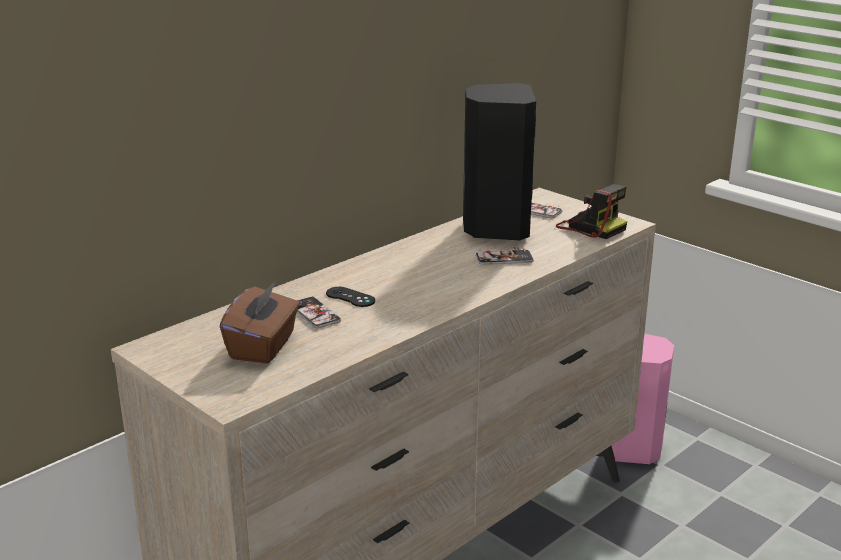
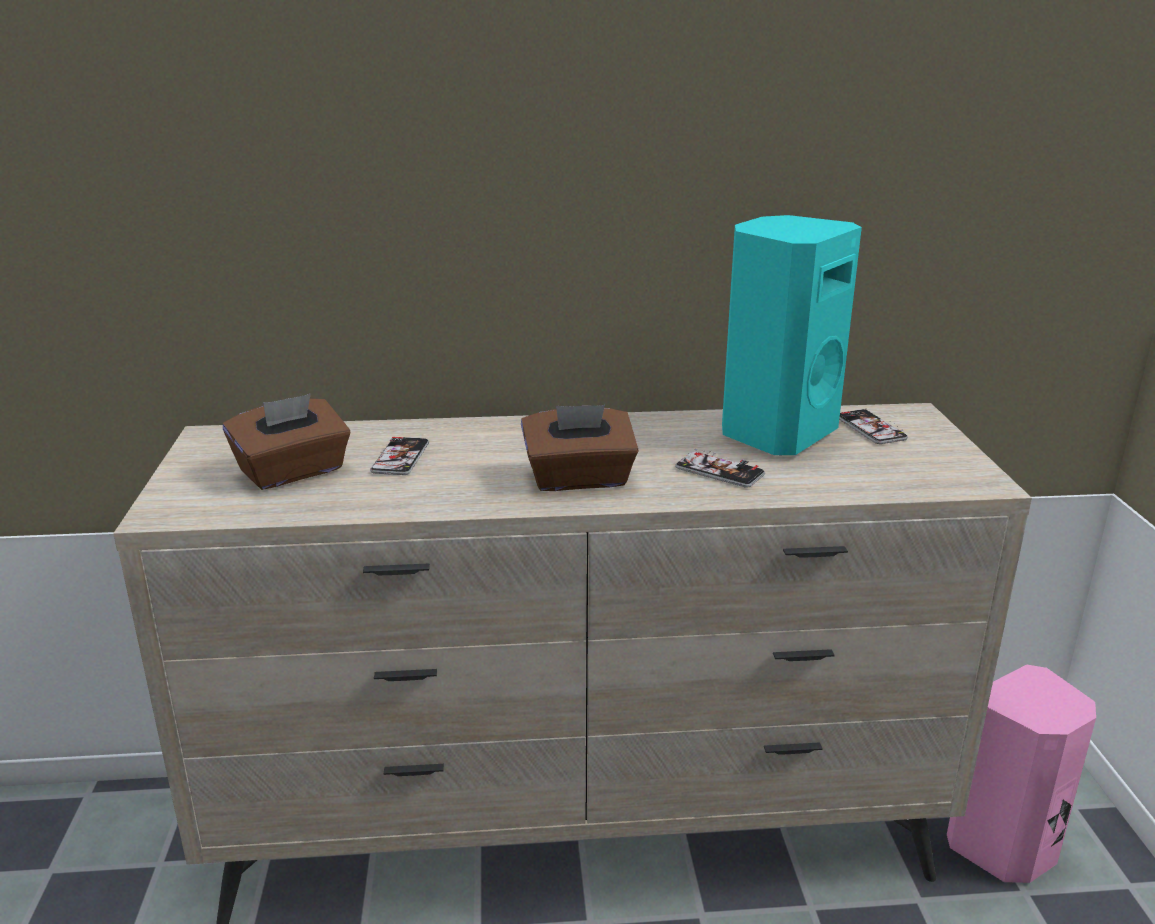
camera: 40 degrees right, 0 degrees up
black game controller [326,287,375,307] -> none
black speaker [463,83,536,240] -> turquoise speaker [722,215,862,456]
camera [556,184,627,239] -> none
none -> brown tissue box [521,405,639,491]

